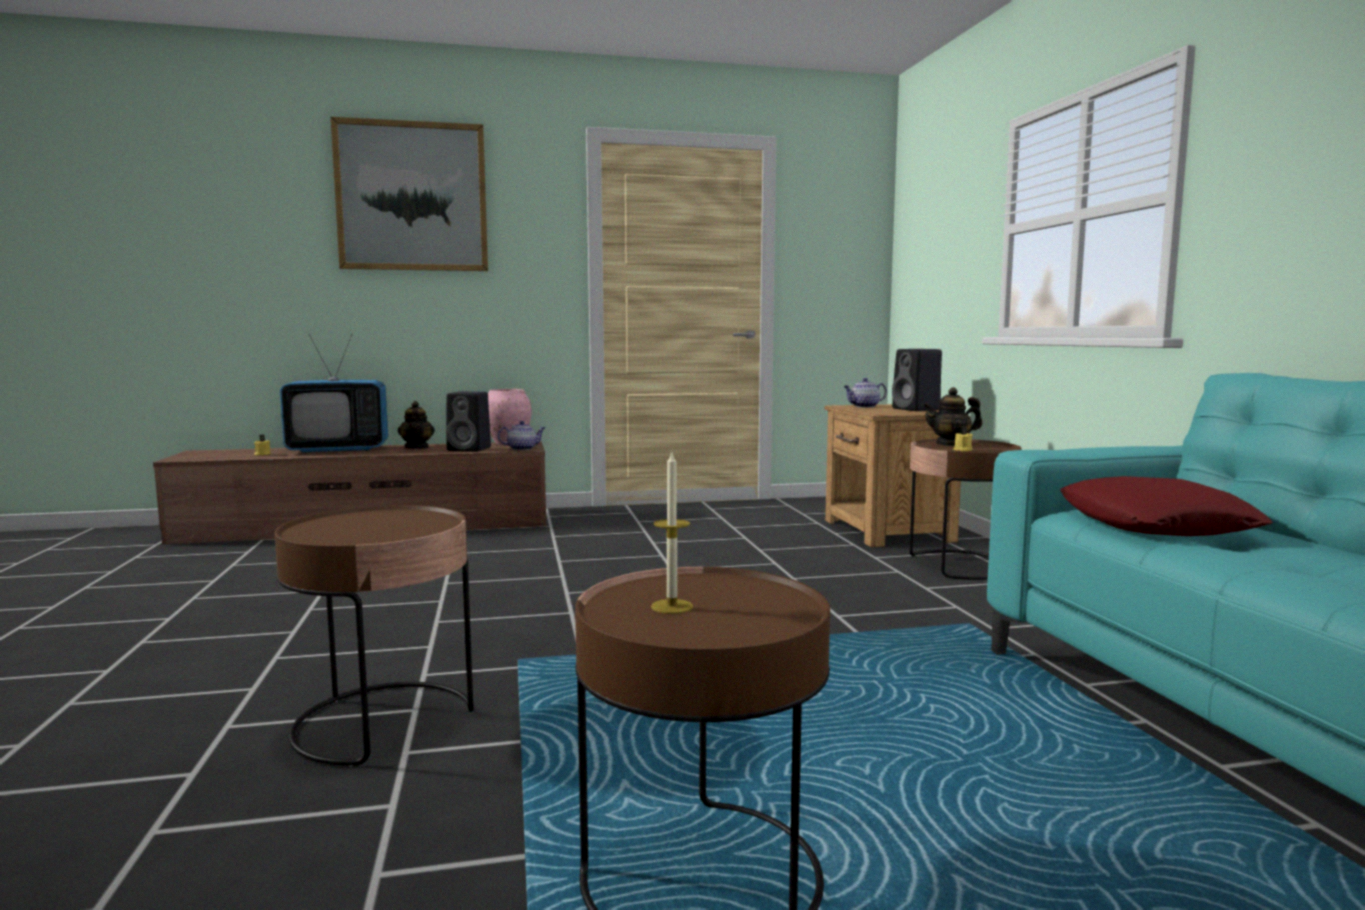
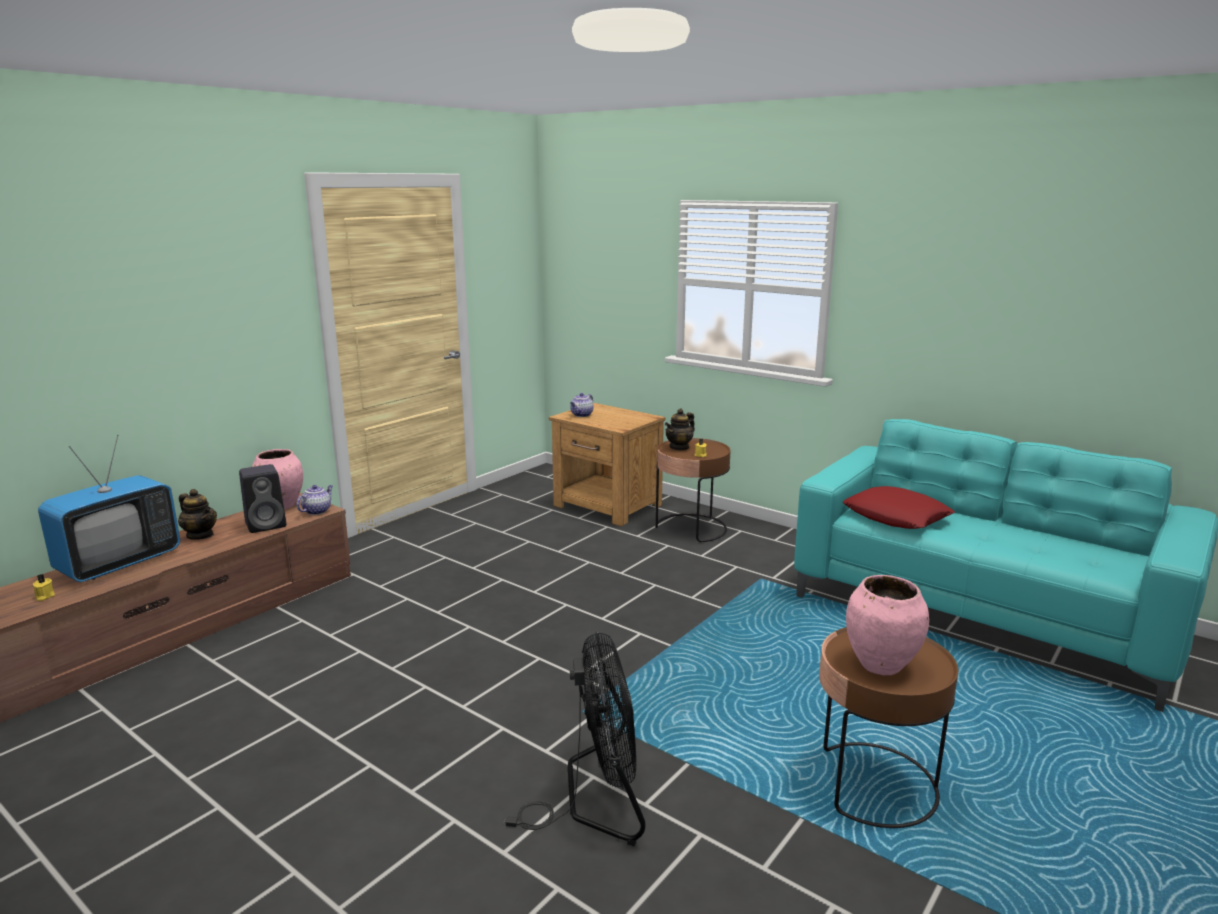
camera: 40 degrees left, 10 degrees up
brown side table [274,505,474,767] -> black fan [504,632,645,847]
picture [331,117,488,271] -> none
candle [651,453,693,614] -> pink vase [846,575,929,675]
black speaker [892,349,942,411] -> none

